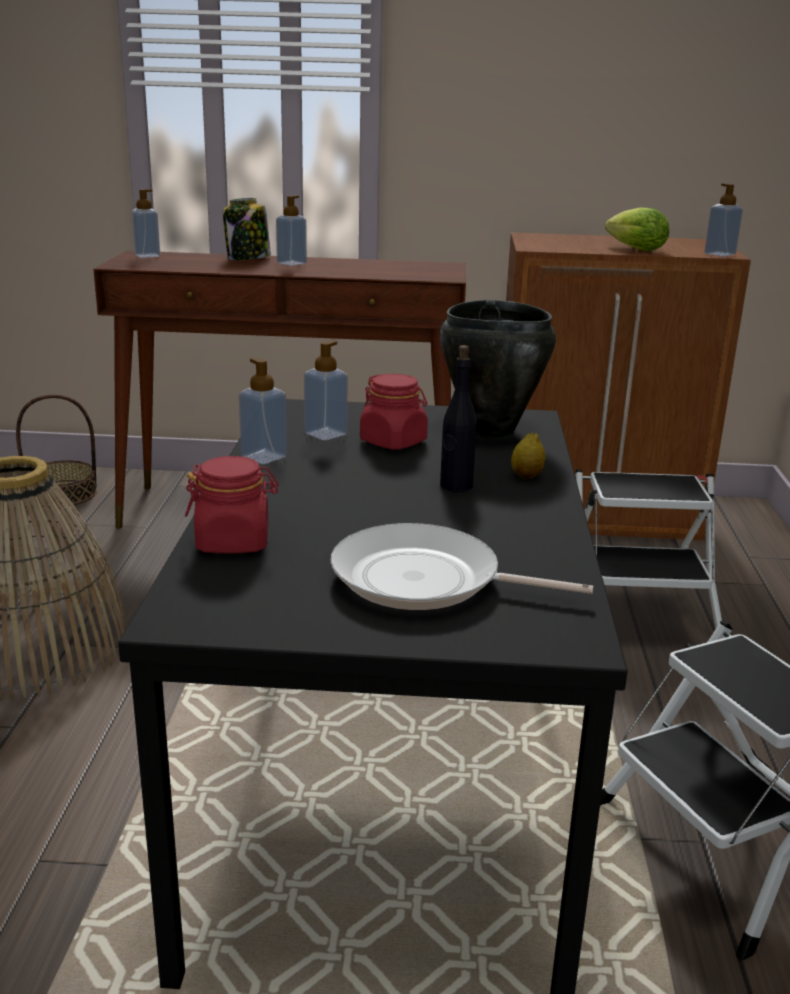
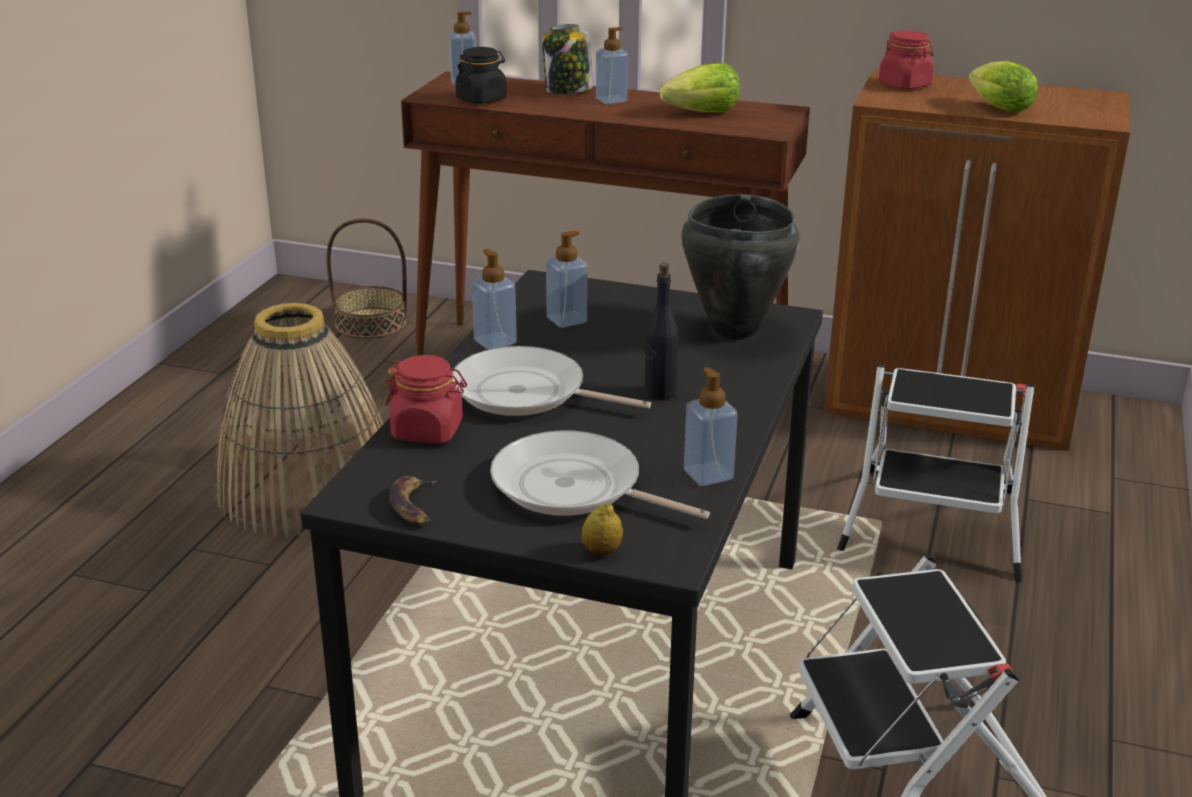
camera: 15 degrees right, 5 degrees up
red jar [360,374,428,449] -> red jar moved to [879,31,934,89]
lemon [511,432,545,479] -> lemon moved to [582,503,623,556]
soap dispenser [704,183,743,257] -> soap dispenser moved to [684,367,738,486]
none -> banana [389,476,436,524]
none -> frying pan [452,346,651,416]
none -> black jar [455,47,507,104]
none -> lettuce [659,63,740,112]

